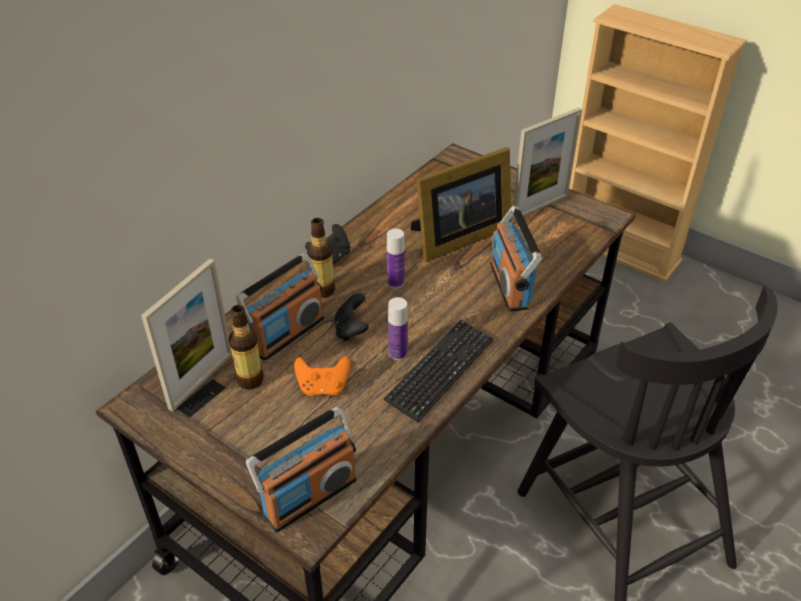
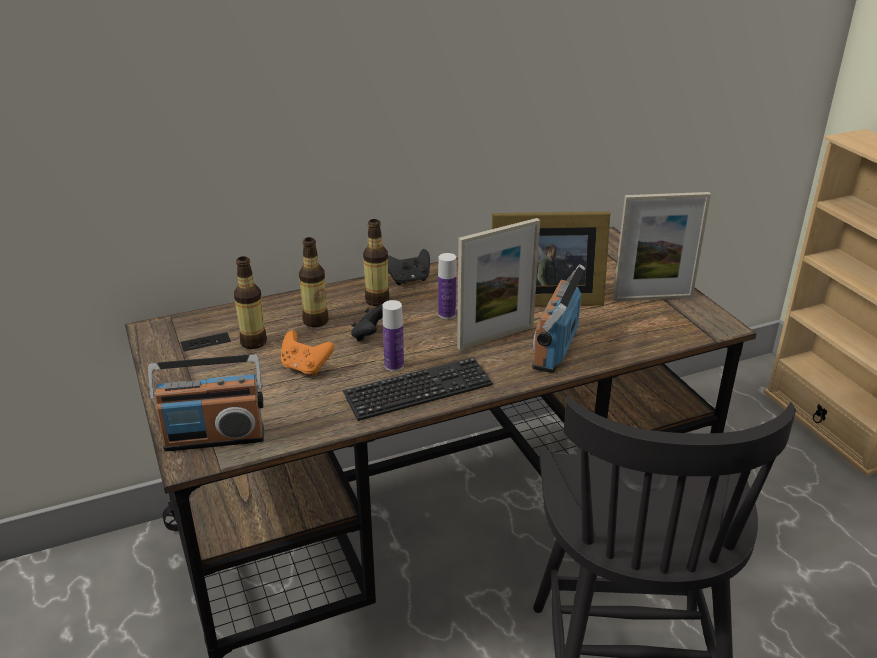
camera: 30 degrees right, 10 degrees down
picture frame [141,259,232,412] -> picture frame moved to [457,218,540,350]
radio [236,253,324,361] -> bottle [299,237,328,327]

